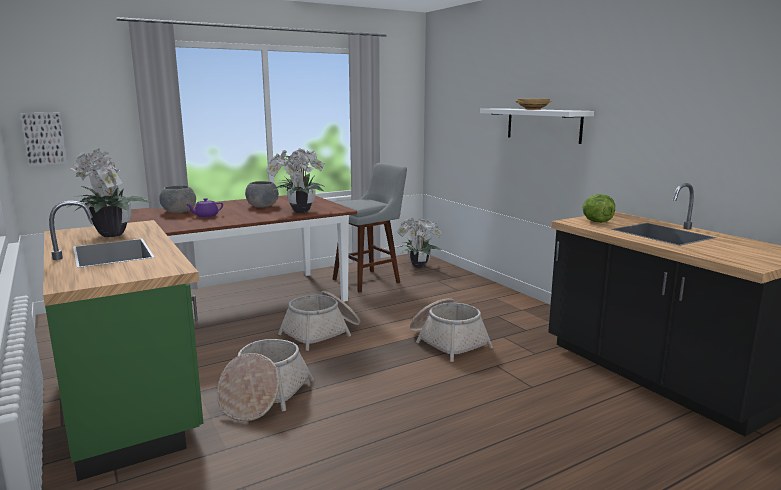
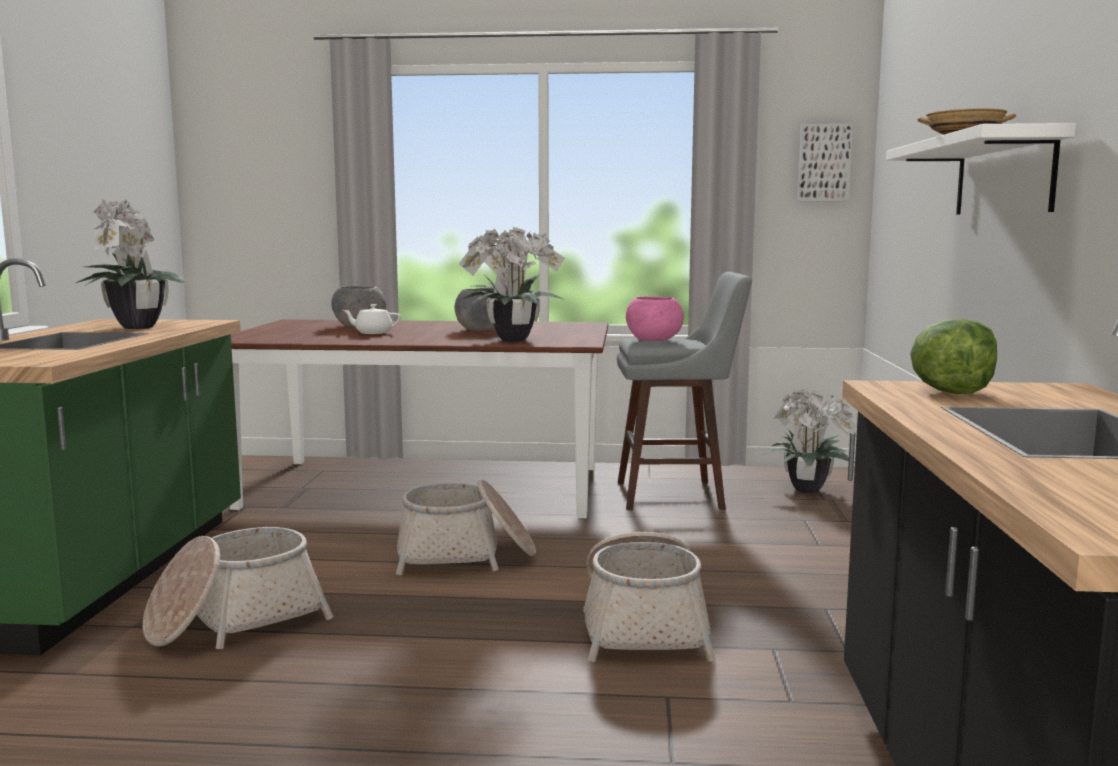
camera: 35 degrees right, 5 degrees down
picture [20,113,67,166] -> picture moved to [797,124,853,201]
purple teapot [186,198,223,217] -> white teapot [343,304,401,334]
none -> pink bowl [626,296,684,341]

